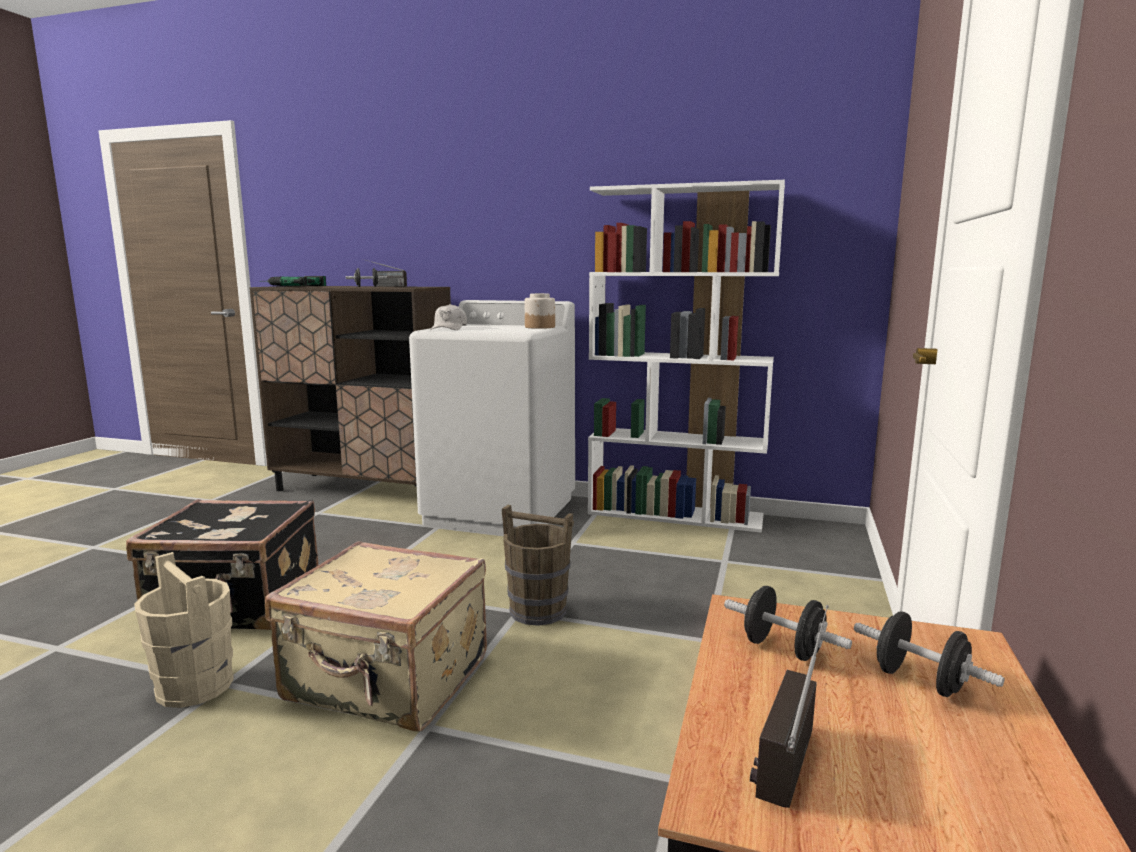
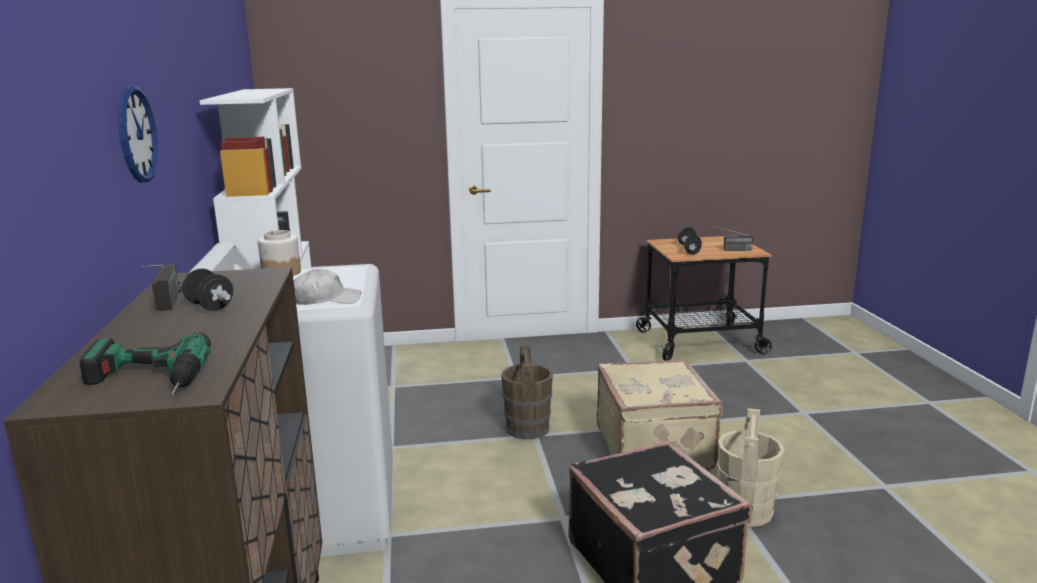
camera: 115 degrees left, 5 degrees up
none -> wall clock [118,86,158,183]

